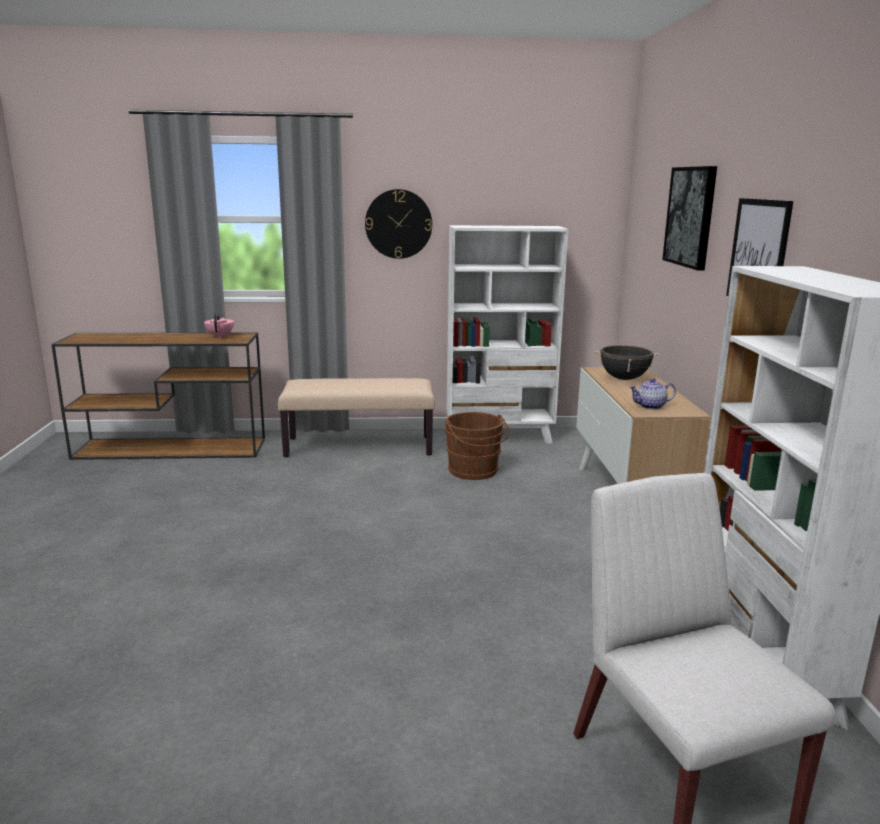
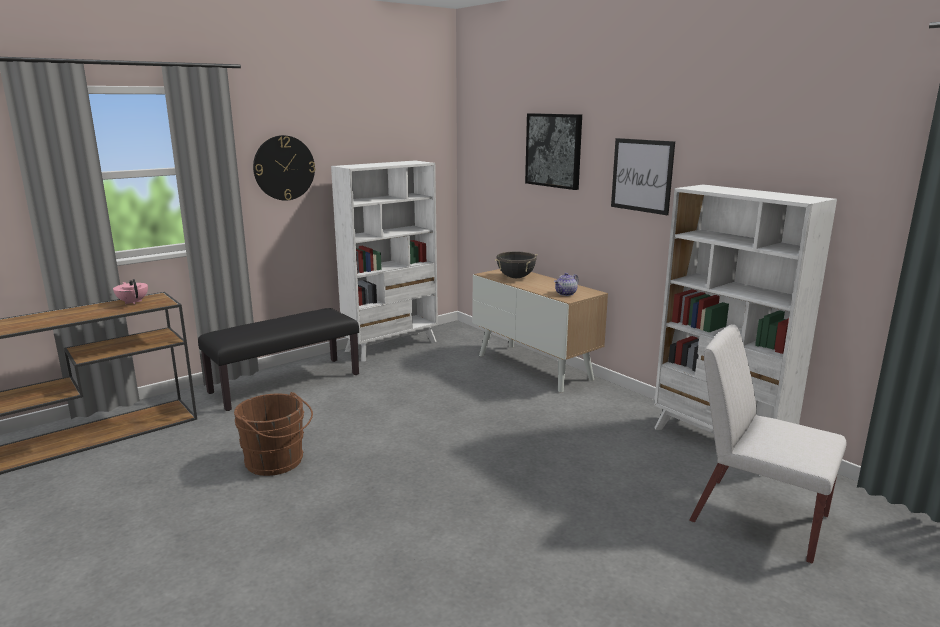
camera: 35 degrees left, 0 degrees up
beige bench [278,378,435,457] -> black bench [198,308,359,411]
brown bucket [444,412,510,480] -> brown bucket moved to [234,392,313,476]

